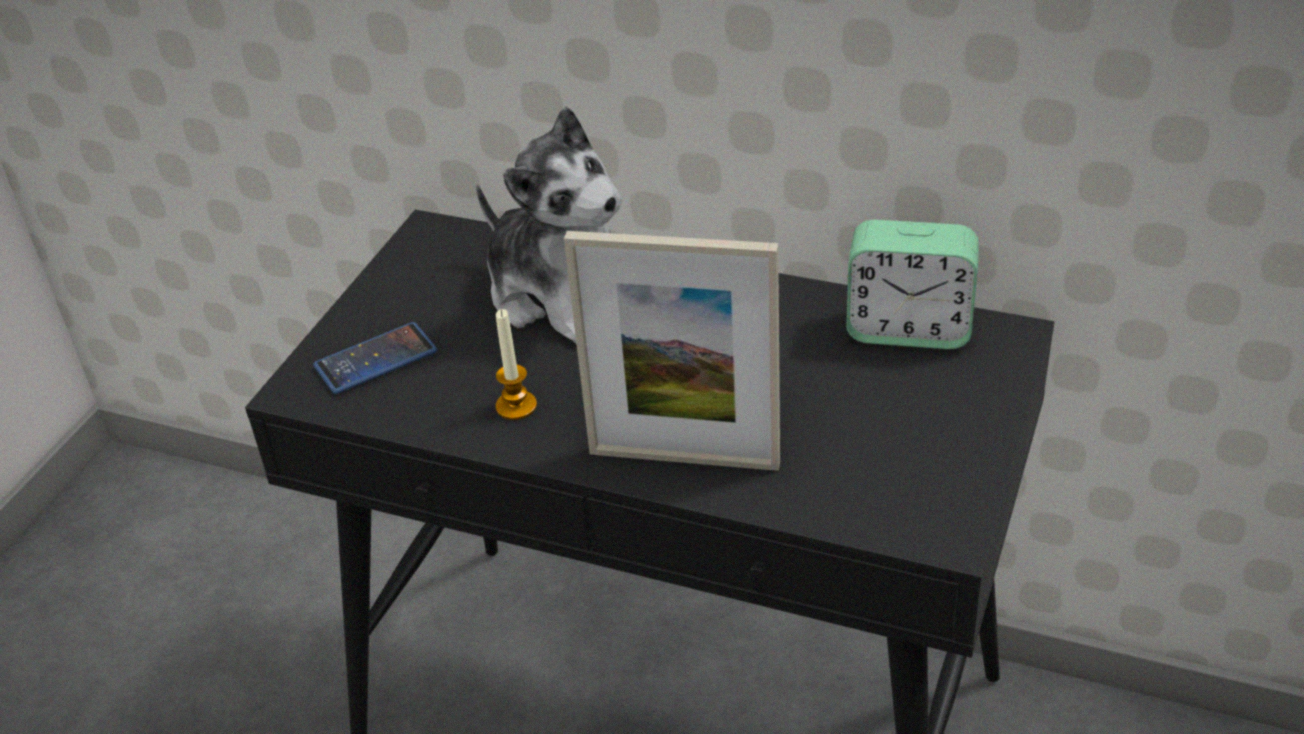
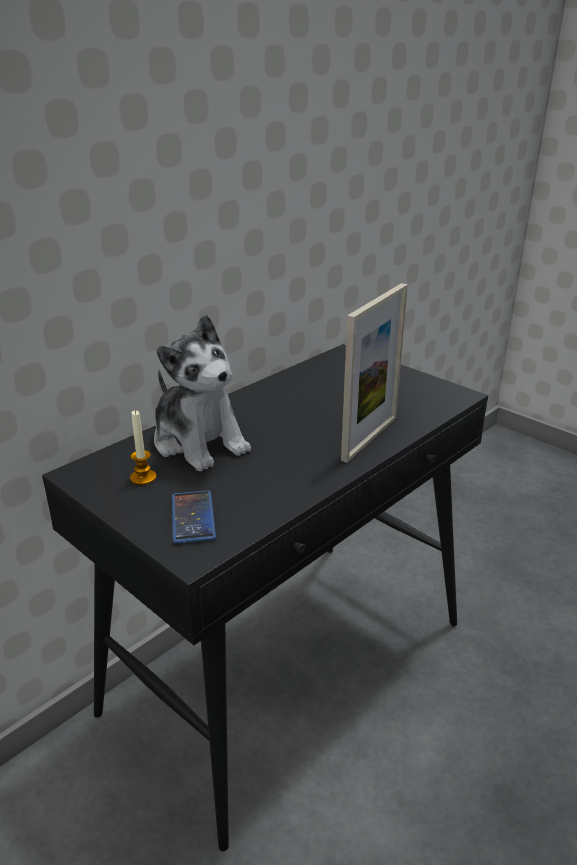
camera: 70 degrees left, 10 degrees down
plush toy [476,107,622,344] -> plush toy turned 75 degrees clockwise [154,314,251,472]
candle [496,309,537,420] -> candle moved to [130,410,156,485]
alarm clock [846,220,979,349] -> none

